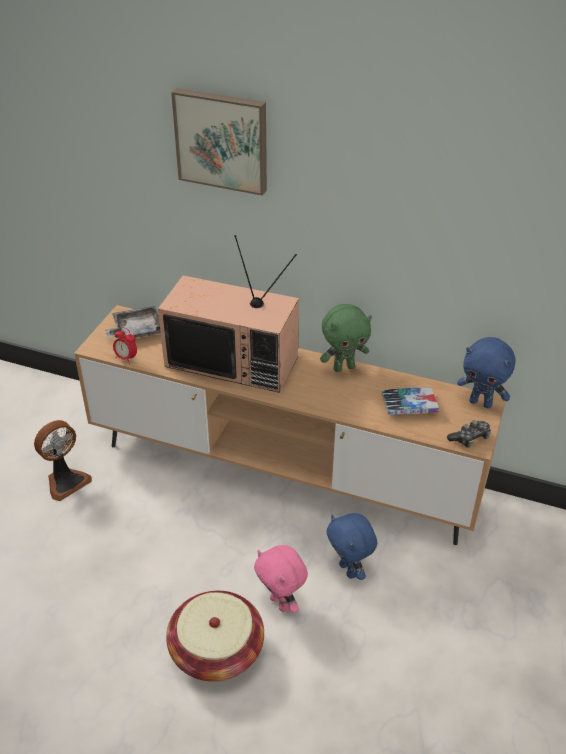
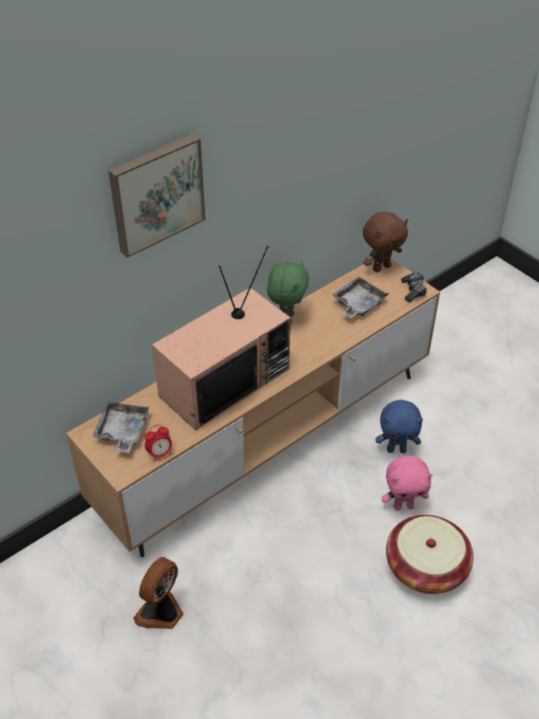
camera: 60 degrees left, 5 degrees up
fan [34,420,92,501] -> fan turned 135 degrees counterclockwise [133,557,183,629]
book [382,388,439,415] -> grey tray [332,277,388,318]
blue plush toy [457,337,515,409] -> brown plush toy [363,212,408,272]

